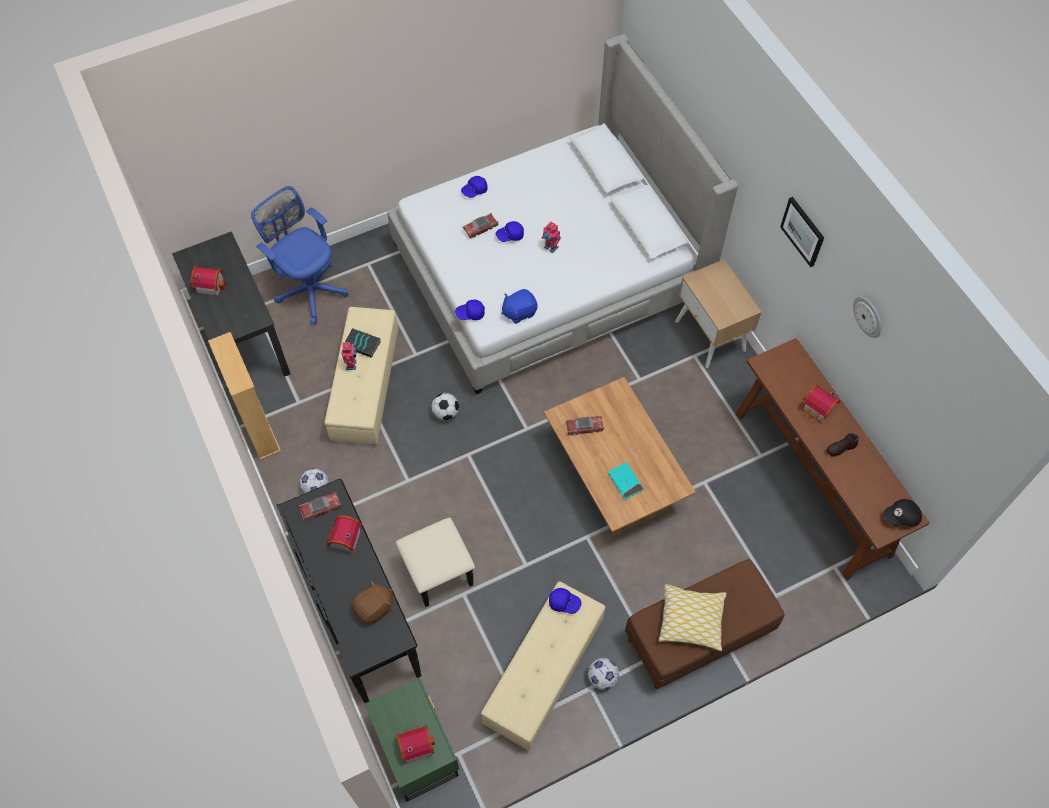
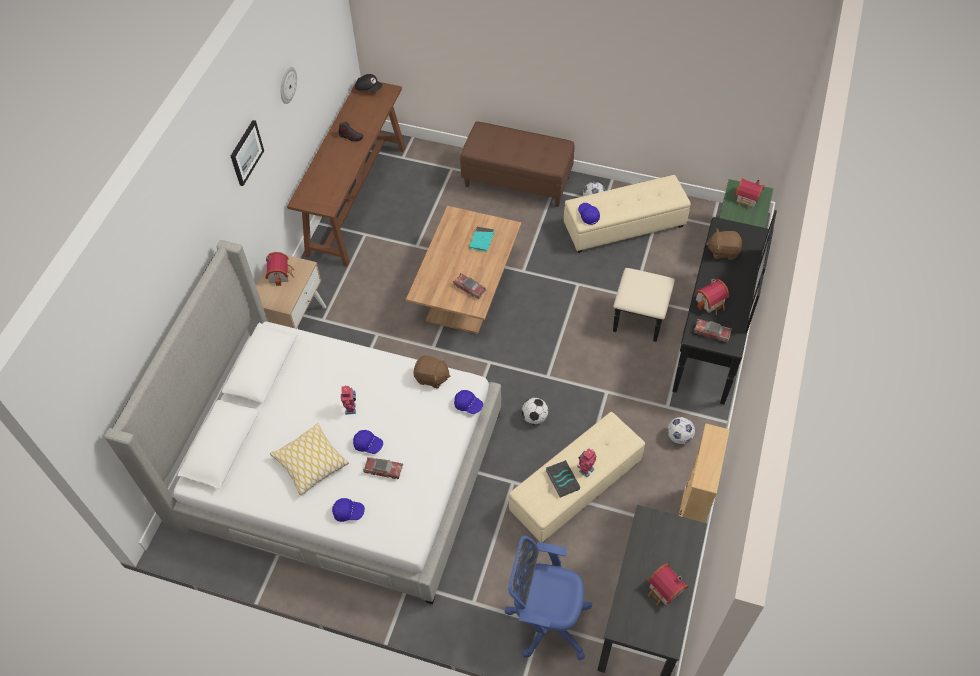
camera: 135 degrees left, 5 degrees down
blue office chair [251,186,348,325] -> blue office chair turned 105 degrees clockwise [505,536,592,660]
blue plush toy [501,289,538,324] -> brown plush toy [413,355,451,389]
pillow [658,584,727,651] -> pillow moved to [270,423,349,495]
toy house [802,384,840,423] -> toy house moved to [265,252,294,286]

